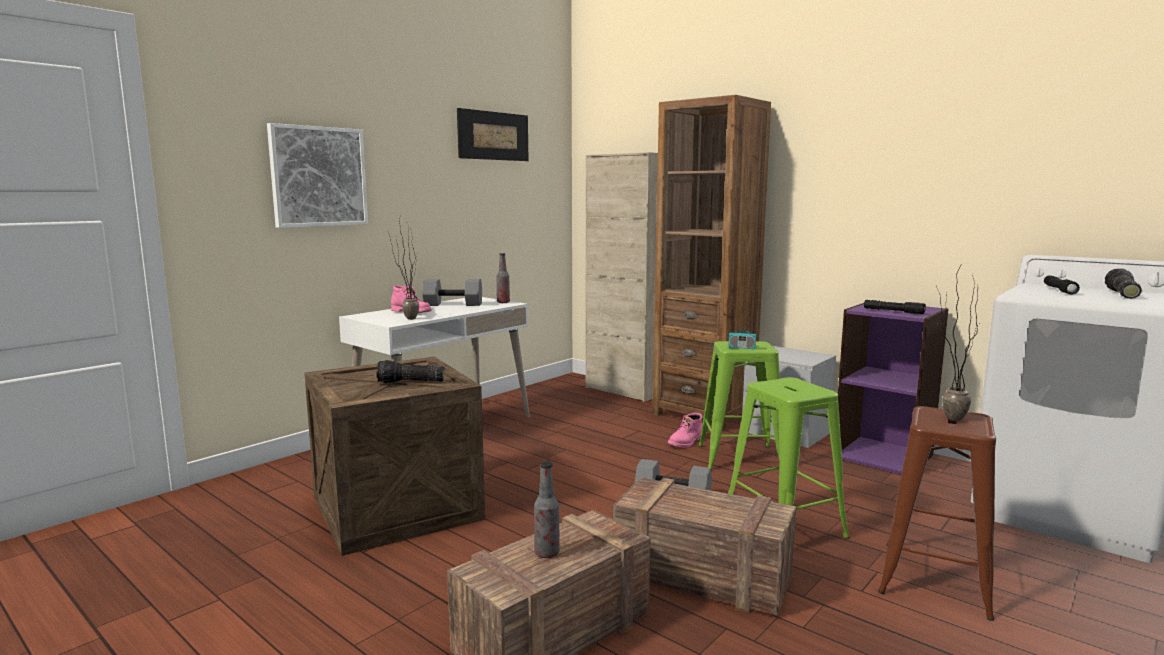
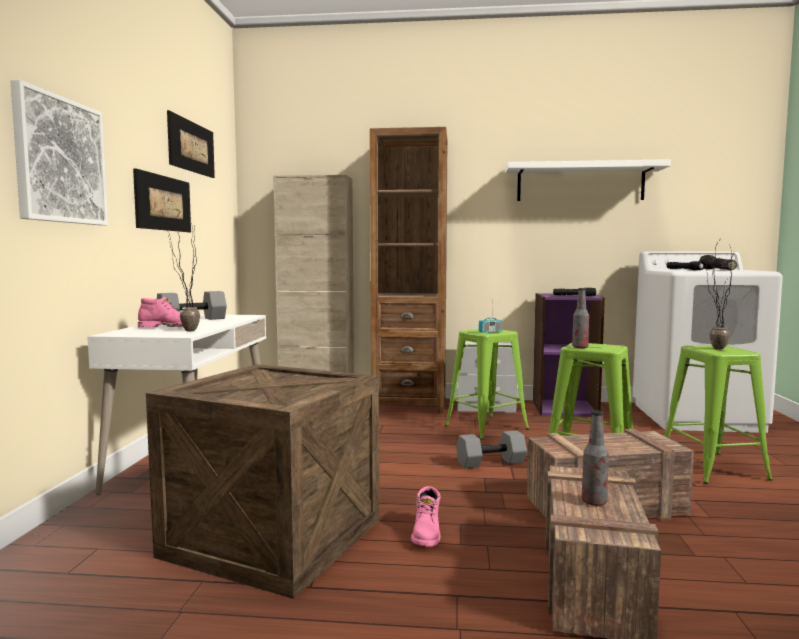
camera: 35 degrees left, 5 degrees down
flashlight [376,360,444,383] -> none
bottle [497,253,510,303] -> bottle moved to [572,288,589,348]
pink boot [668,413,702,447] -> pink boot moved to [411,486,440,546]
brown stool [878,406,996,621] -> green stool [665,345,773,484]
none -> picture [133,168,191,232]
none -> white shelf [505,159,671,201]

